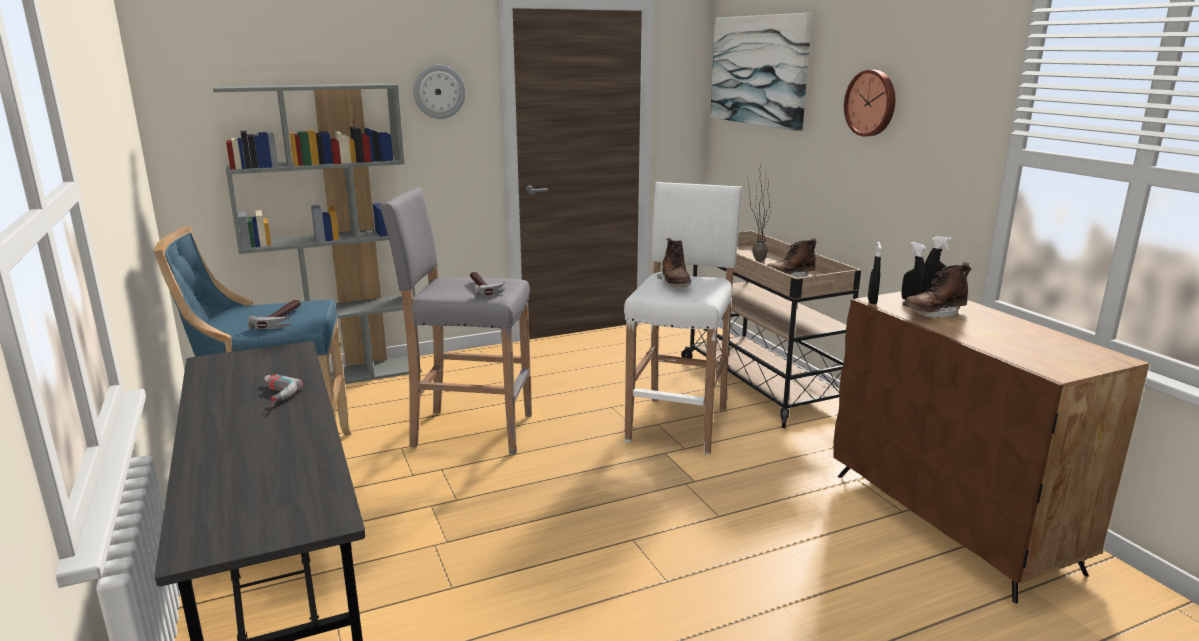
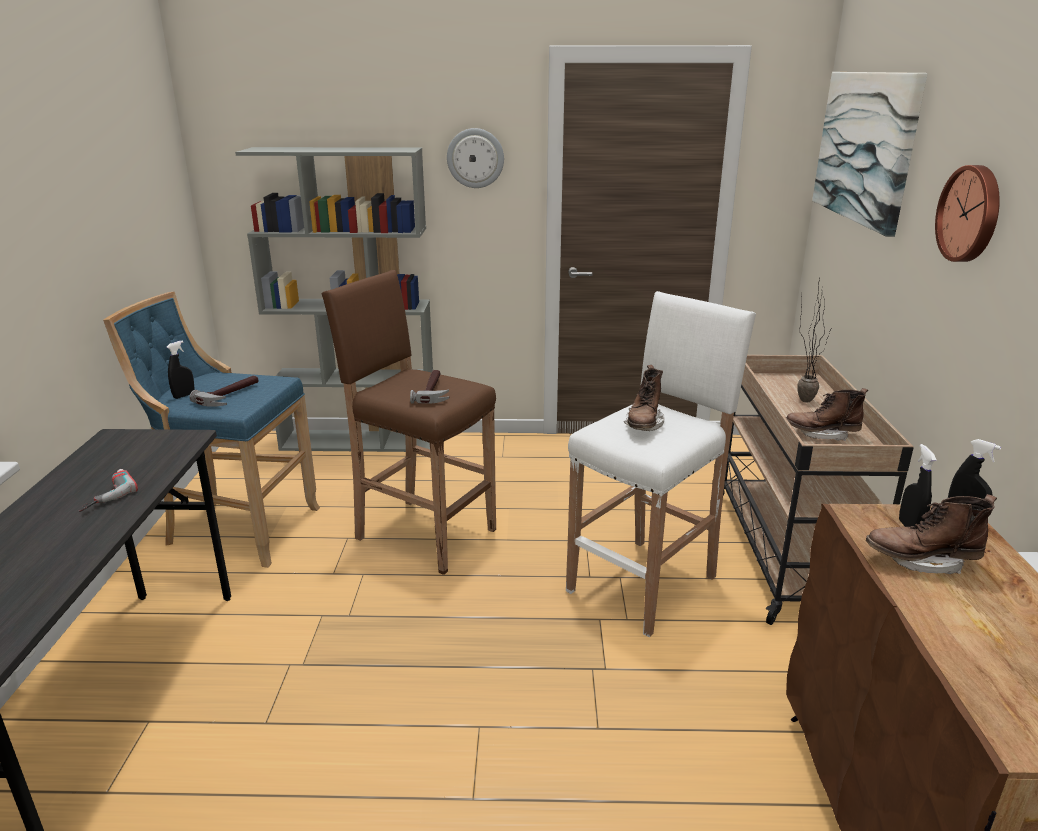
camera: 25 degrees right, 5 degrees up
grey stool [379,187,532,454] -> brown stool [322,270,496,575]
black spray bottle [868,242,881,304] -> black spray bottle moved to [167,340,195,399]

